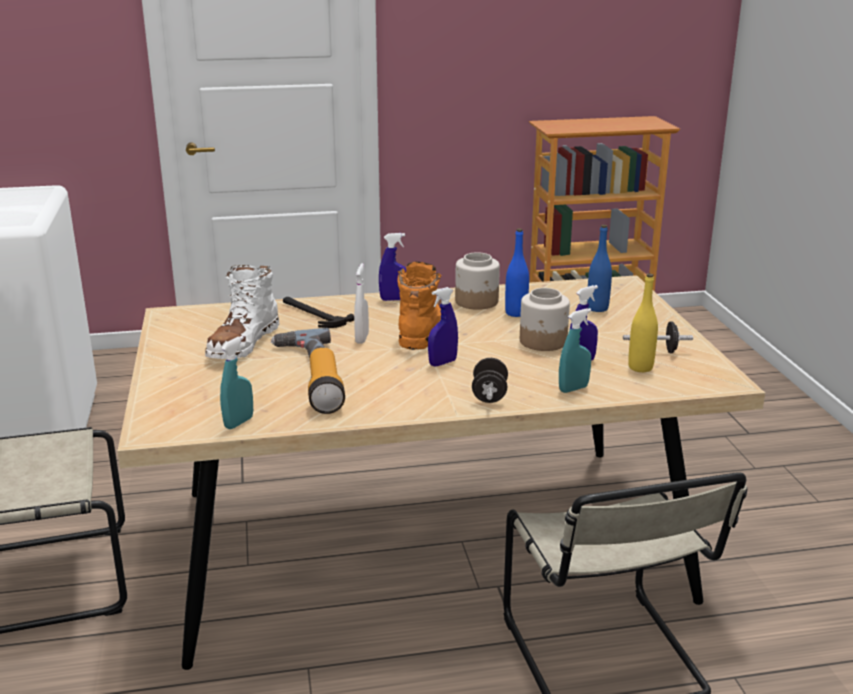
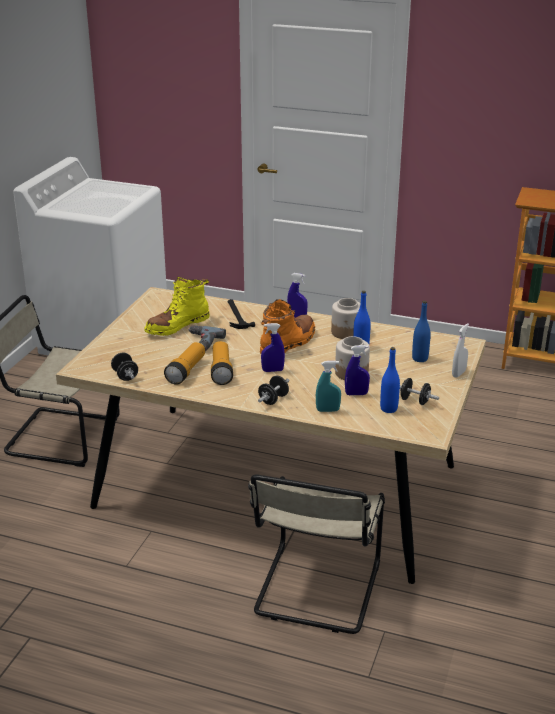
camera: 30 degrees right, 5 degrees up
white boot [205,265,280,359] -> yellow boot [144,277,210,336]
turquoise spray bottle [220,336,253,429] -> black dumbbell [111,352,138,381]
white spray bottle [354,263,369,344] -> white spray bottle moved to [452,323,469,378]
yellow bottle [628,274,658,372] -> blue bottle [380,347,400,413]
none -> flashlight [211,341,233,385]

